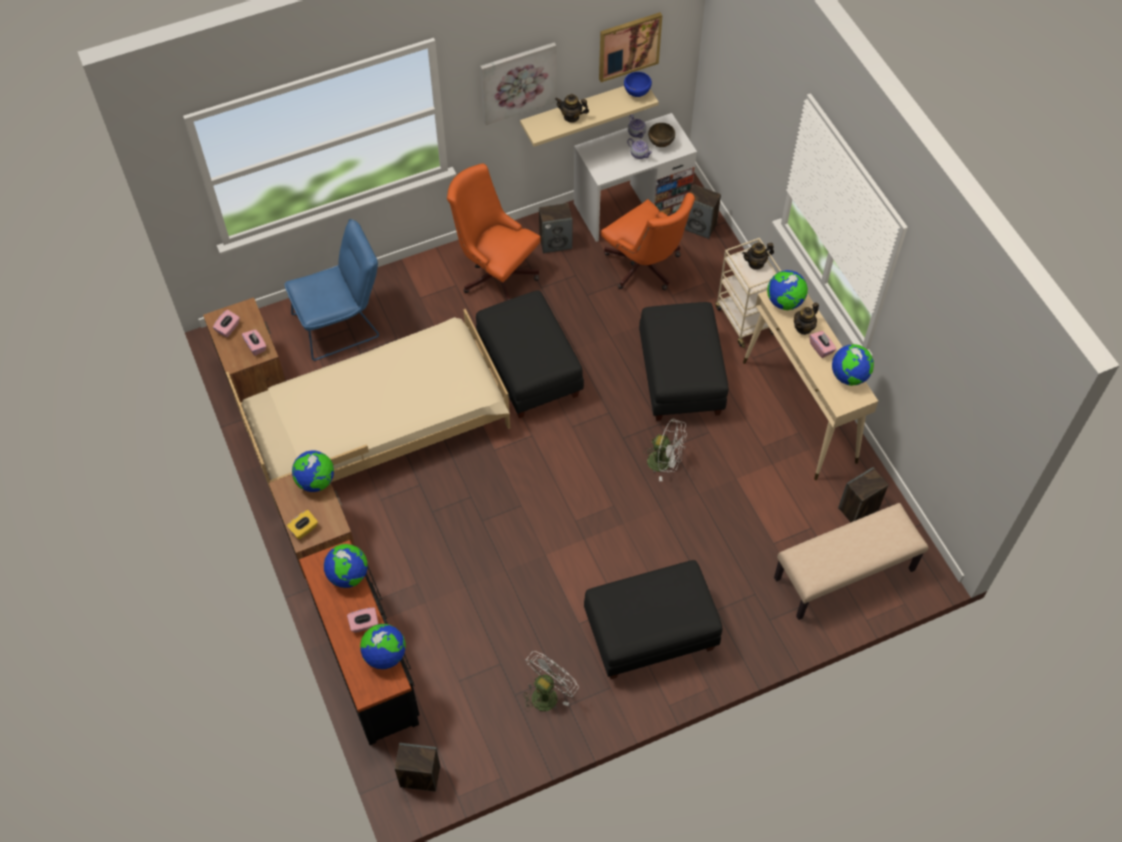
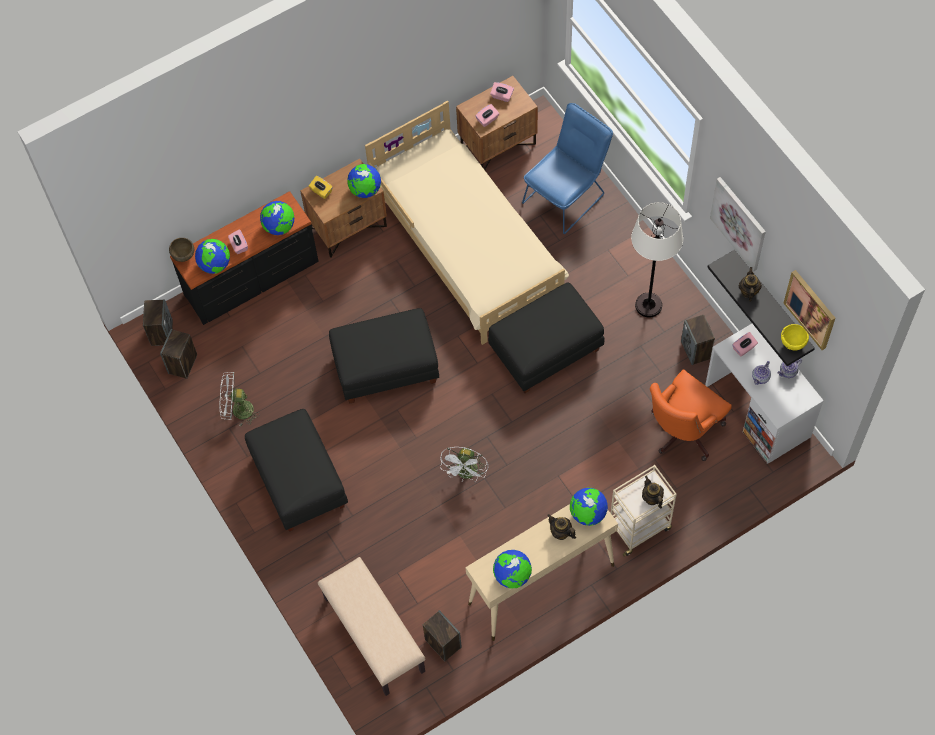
camera: 85 degrees right, 5 degrees up
blue chair [285,219,379,361] -> blue chair turned 105 degrees counterclockwise [522,103,613,234]
orange office chair [447,164,541,300] -> white floor lamp [631,202,683,318]
beige shelf [520,86,659,147] -> black shelf [707,250,815,366]
white fan [523,651,579,711] -> white fan turned 150 degrees clockwise [219,372,260,426]
blue bowl [624,72,652,97] -> yellow bowl [781,324,809,351]
black ottoman [639,302,729,421] -> black ottoman moved to [329,308,439,403]
brown bowl [648,123,675,147] -> brown bowl moved to [169,238,194,262]
speaker [684,184,721,239] -> speaker moved to [160,329,197,379]
pink tissue box [810,331,836,358] -> pink tissue box moved to [732,332,758,356]

